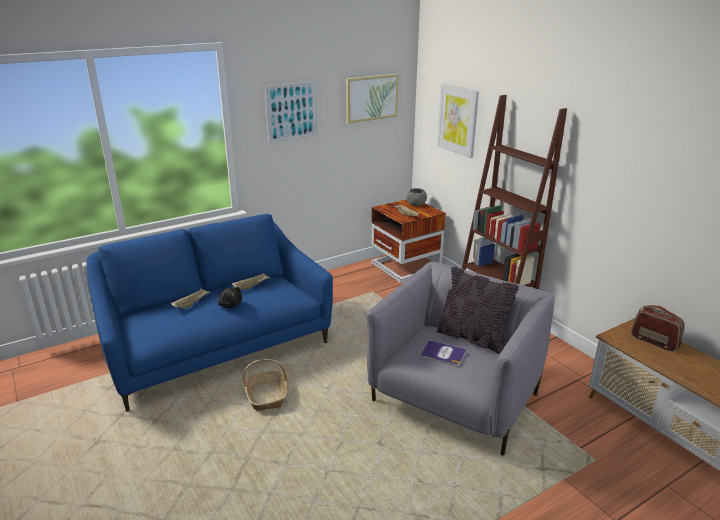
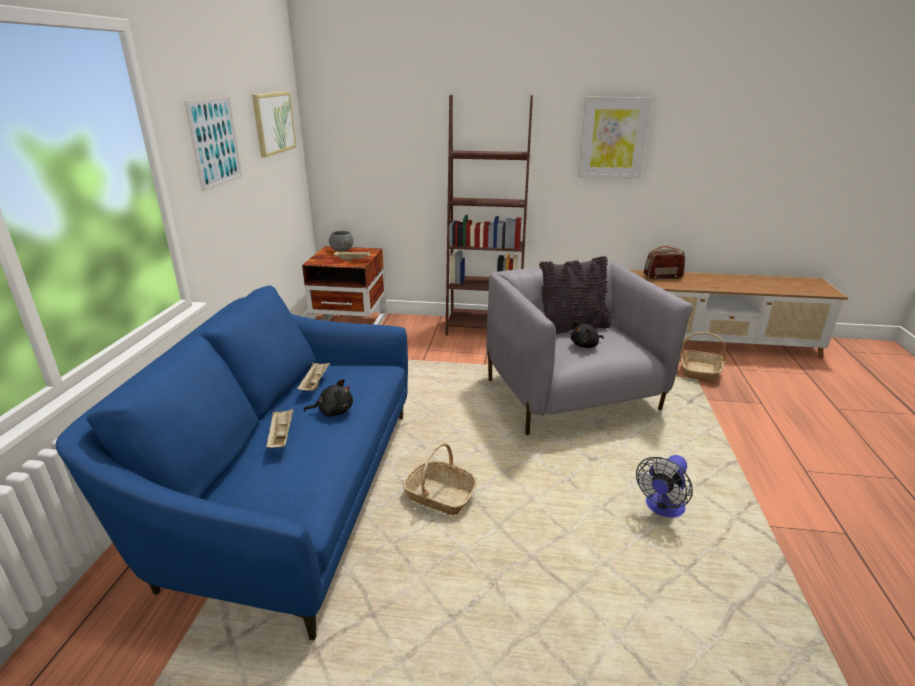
camera: 50 degrees left, 0 degrees up
book [421,340,467,366] -> black plush toy [571,321,604,348]
picture [437,83,479,158] -> picture moved to [578,97,652,179]
none -> fan [636,455,693,518]
none -> basket [681,332,726,383]

